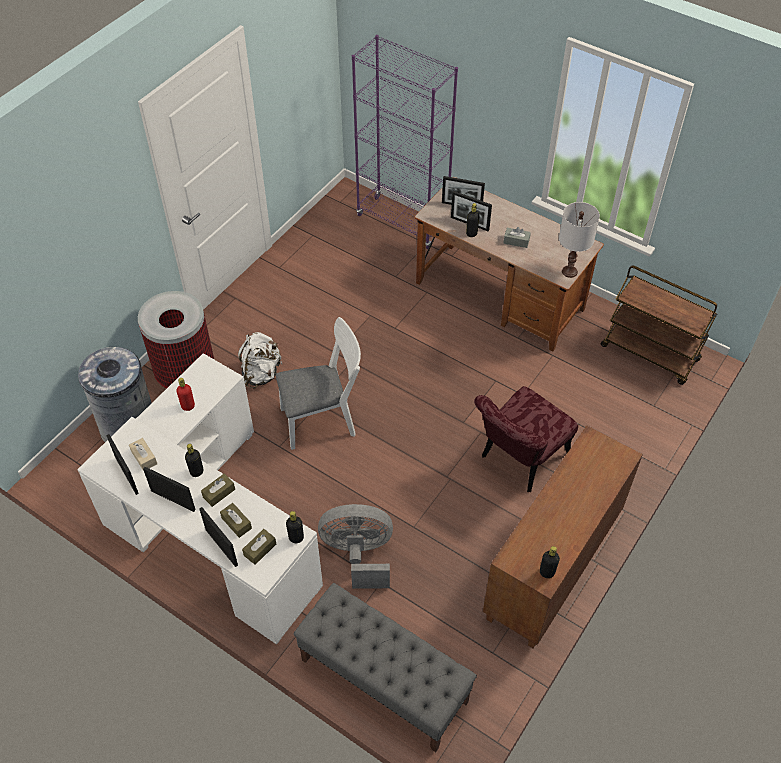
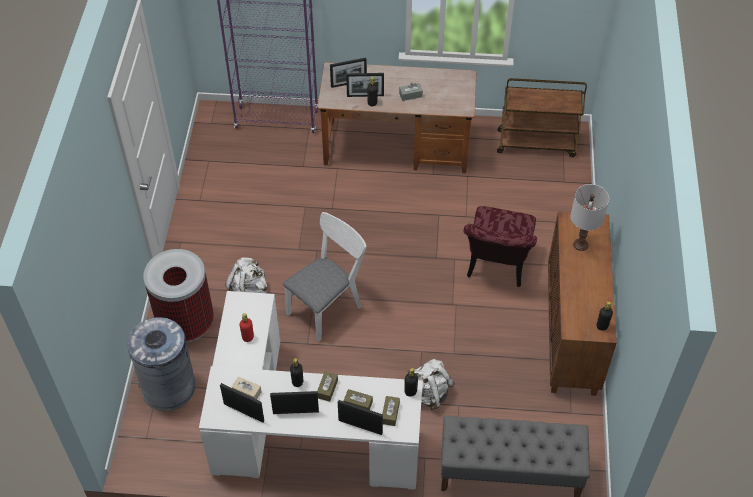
camera: 30 degrees left, 0 degrees up
grey fan [318,504,393,589] -> white backpack [414,359,455,410]
white table lamp [559,202,600,278] -> white table lamp moved to [571,184,609,251]

